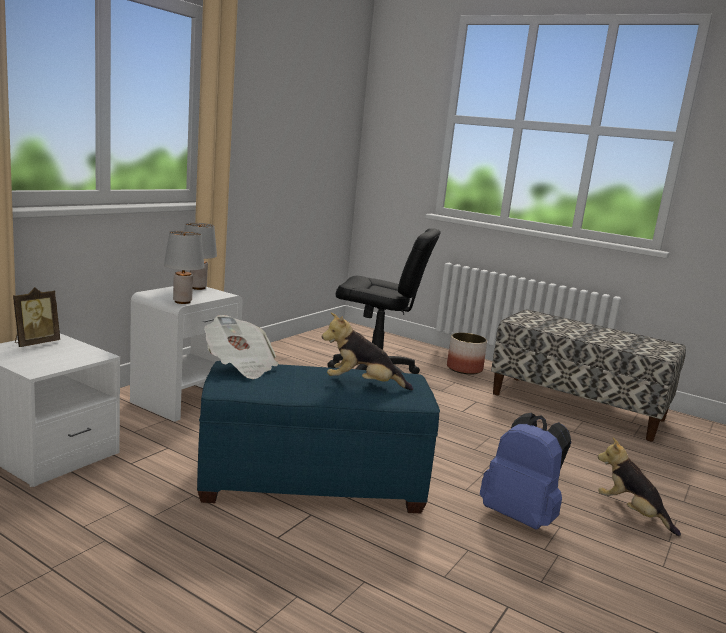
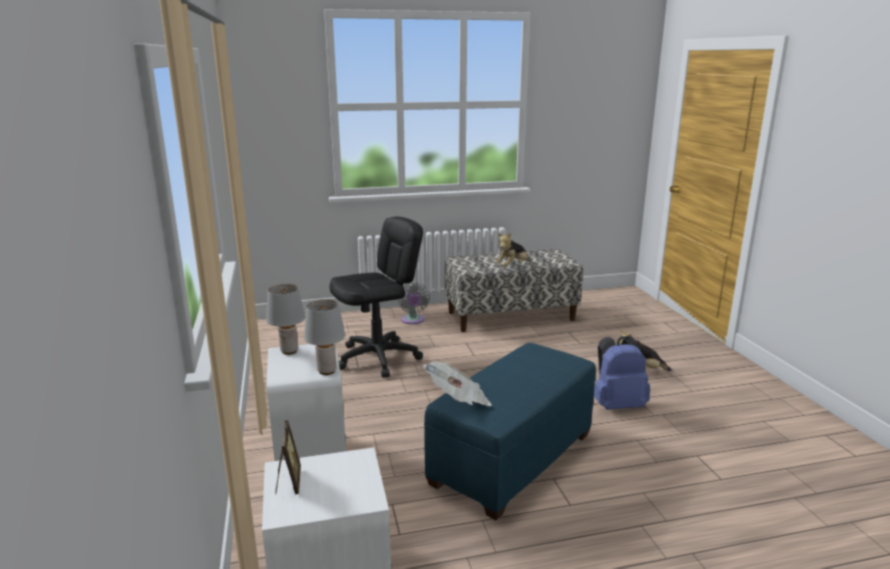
camera: 45 degrees left, 5 degrees up
plush toy [322,312,413,391] -> plush toy moved to [495,233,530,266]
planter [447,333,487,375] -> grey fan [398,282,430,325]

